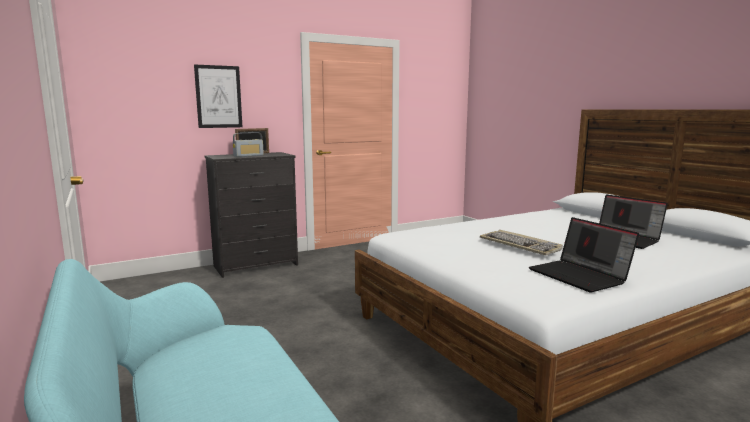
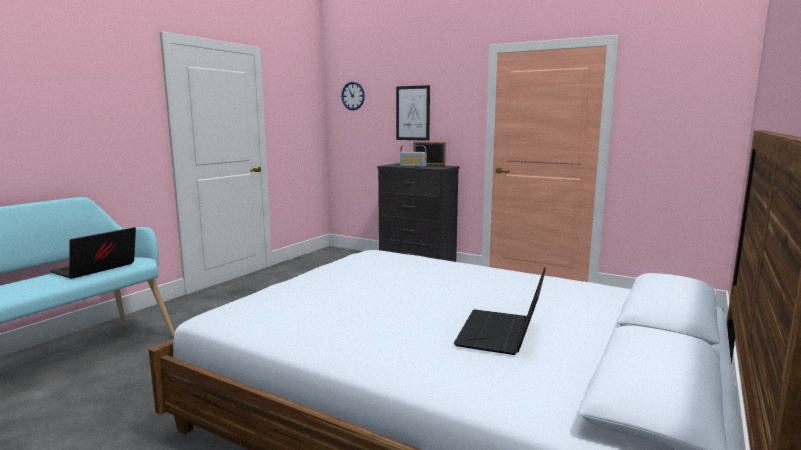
camera: 60 degrees right, 0 degrees up
keyboard [480,230,563,255] -> none
laptop [529,217,639,292] -> laptop moved to [50,227,136,279]
none -> wall clock [341,82,365,110]

